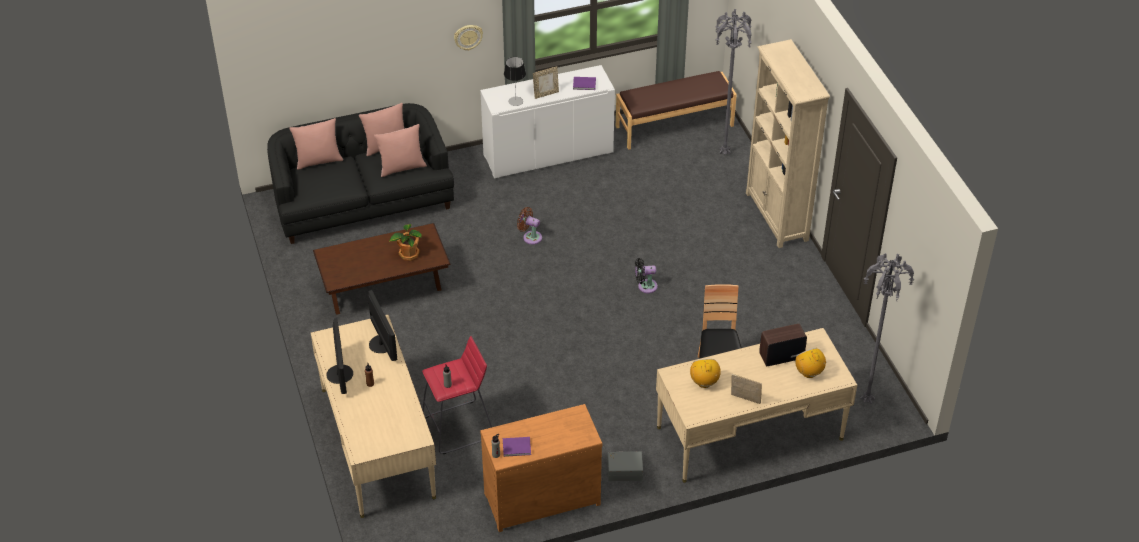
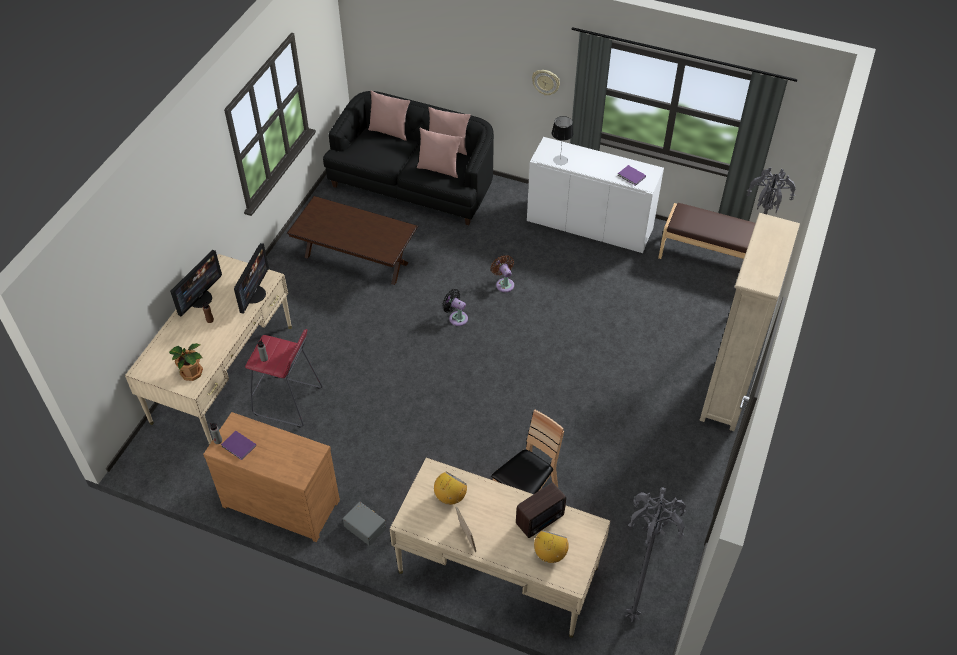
camera: 40 degrees right, 5 degrees up
potted plant [389,224,421,261] -> potted plant moved to [169,343,203,381]
picture frame [533,67,559,99] -> none
black fan [635,258,658,293] -> black fan moved to [442,289,468,326]
radio [759,324,807,366] -> radio turned 120 degrees clockwise [516,482,566,538]

